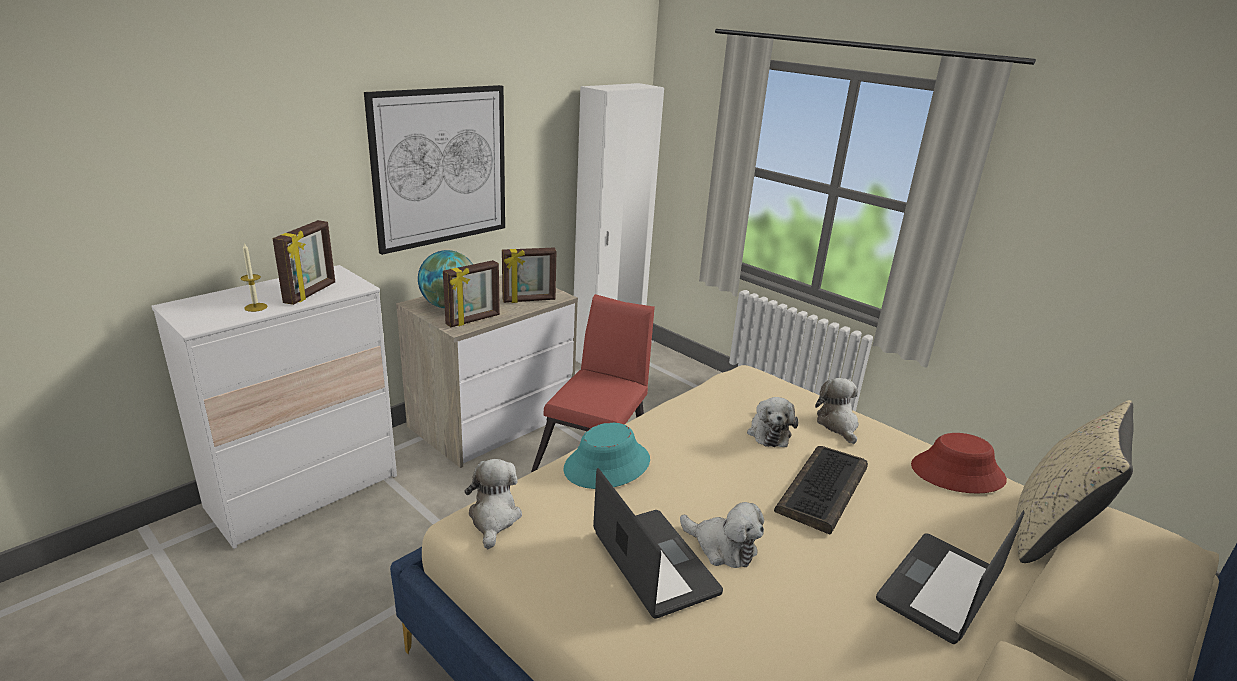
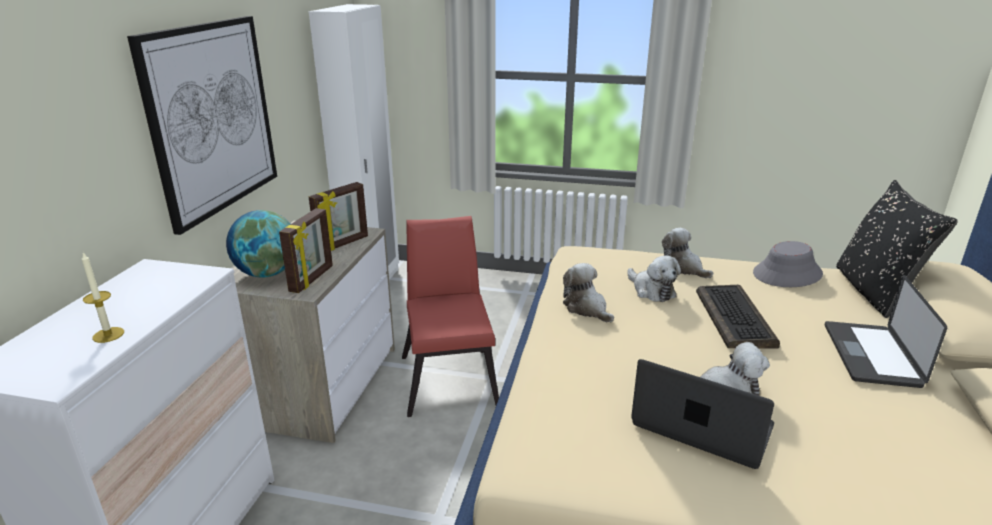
camera: 30 degrees left, 0 degrees up
picture frame [273,220,335,305] -> none
plush toy [465,459,522,549] -> plush toy moved to [563,263,614,323]
turquoise hat [563,423,650,489] -> none
red hat [911,433,1007,494] -> grey hat [753,241,823,287]
beige pillow [1016,400,1133,563] -> black pillow [836,180,958,318]

